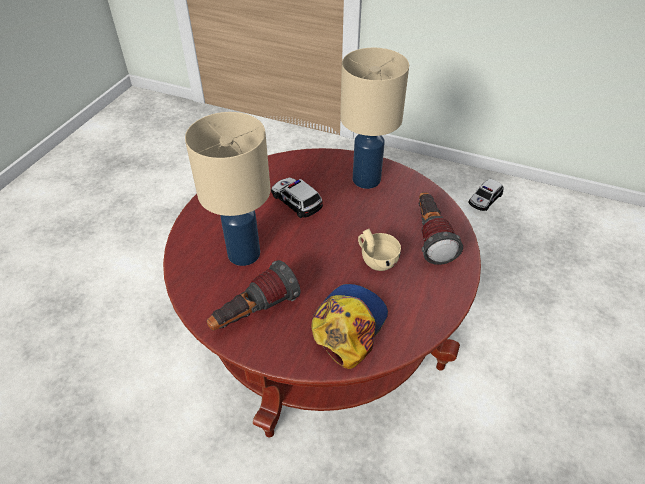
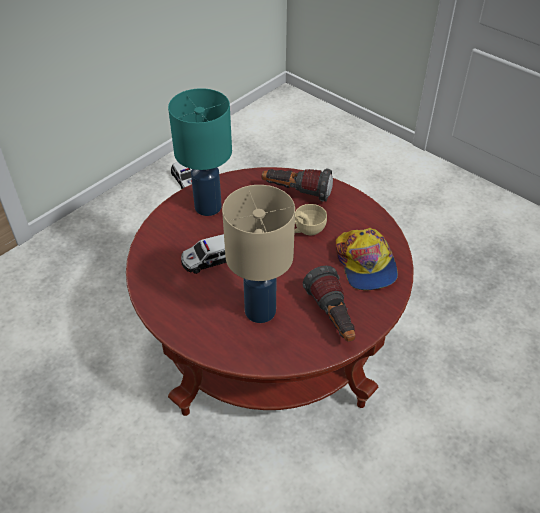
camera: 70 degrees left, 0 degrees up
cap [312,284,388,369] -> cap turned 150 degrees counterclockwise [336,228,398,290]
beige table lamp [340,48,409,189] -> turquoise table lamp [168,88,232,216]

